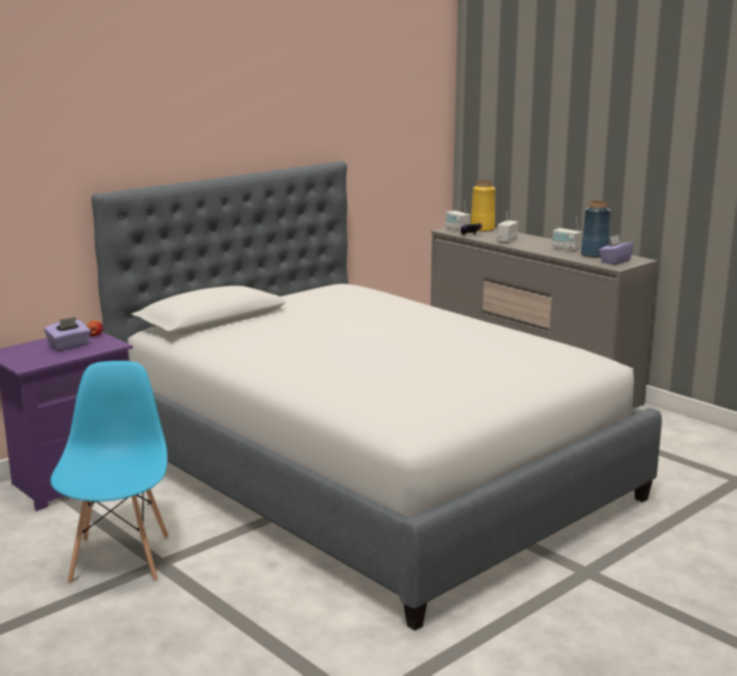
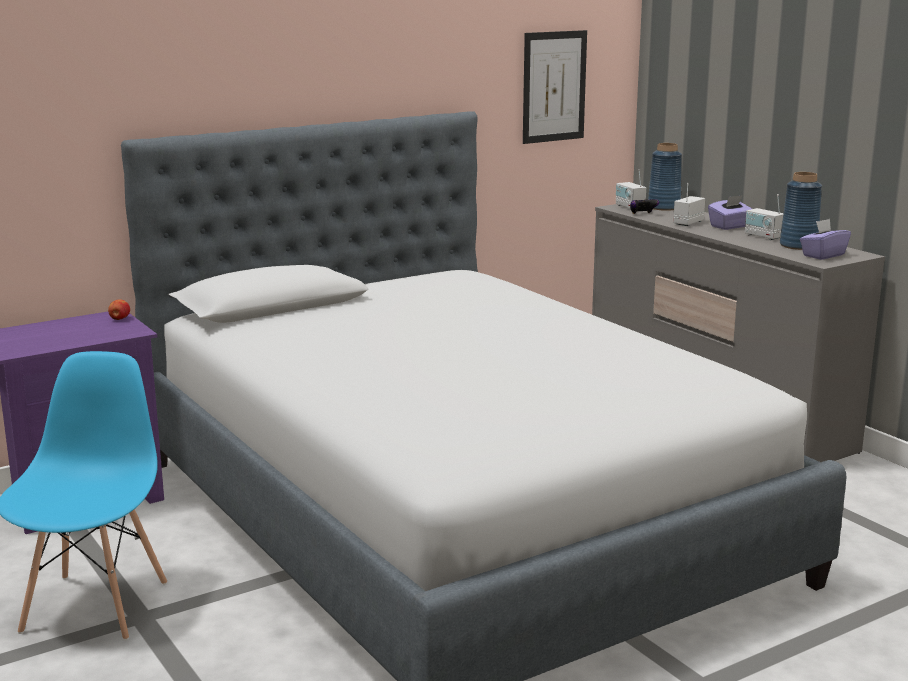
camera: 10 degrees right, 0 degrees up
purple tissue box [44,317,90,351] -> purple tissue box moved to [708,195,752,230]
yellow vase [471,180,495,232] -> blue vase [648,143,682,211]
none -> picture [523,30,587,144]

